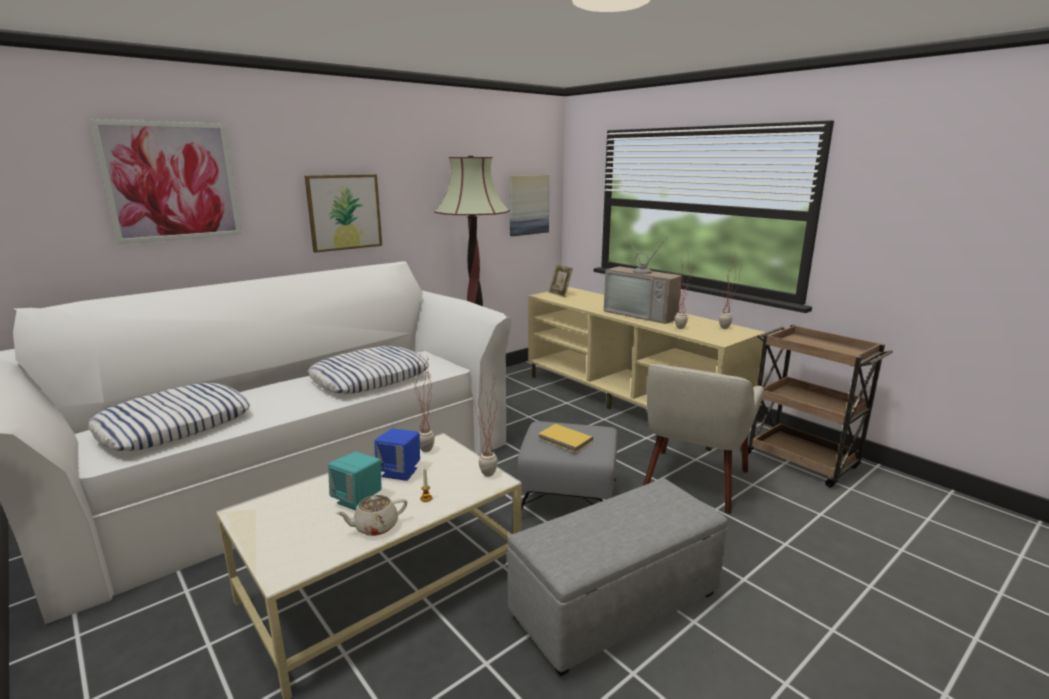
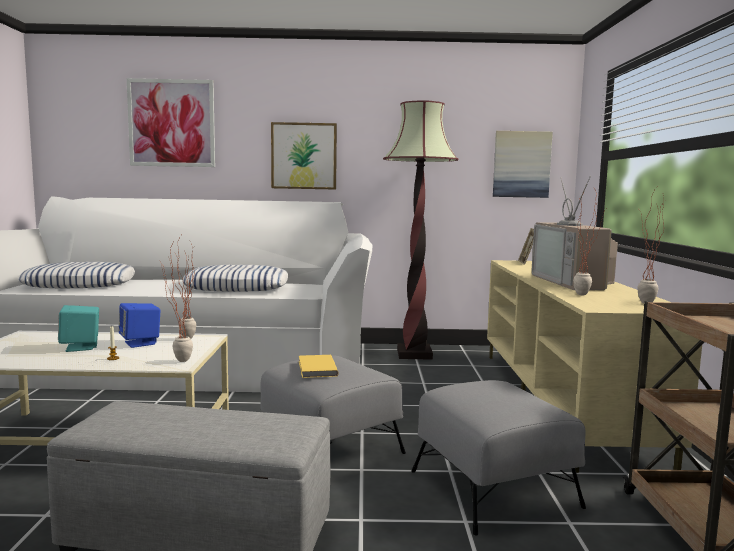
camera: 40 degrees right, 10 degrees down
beige teapot [336,495,407,536] -> none
beige armchair [643,364,764,514] -> grey ottoman [411,380,586,535]

